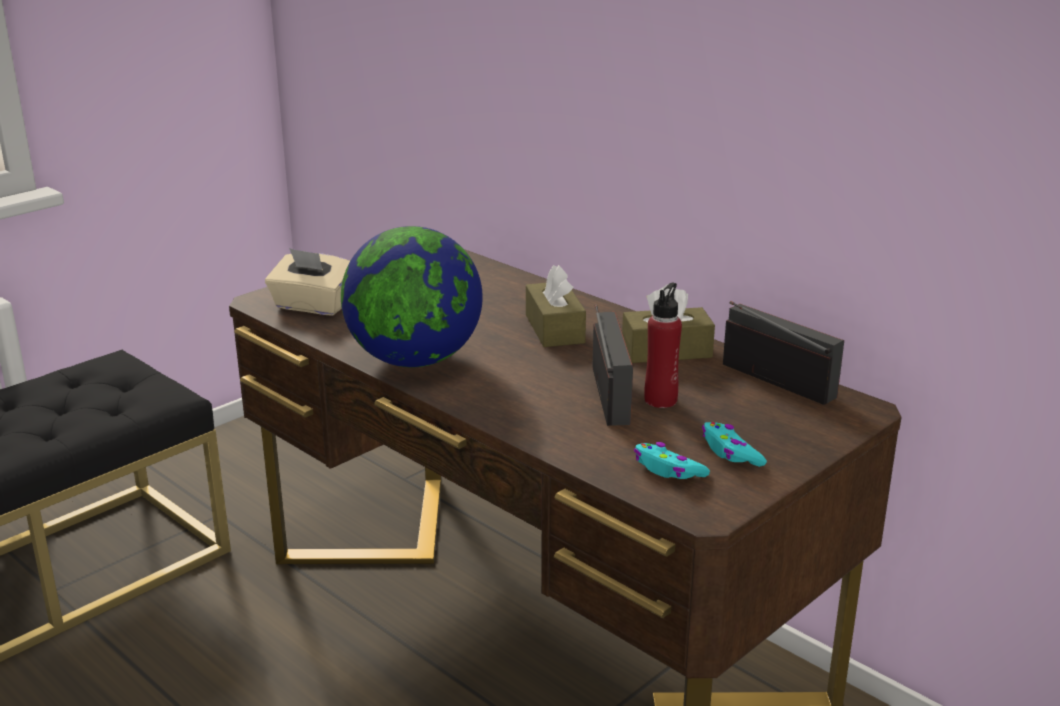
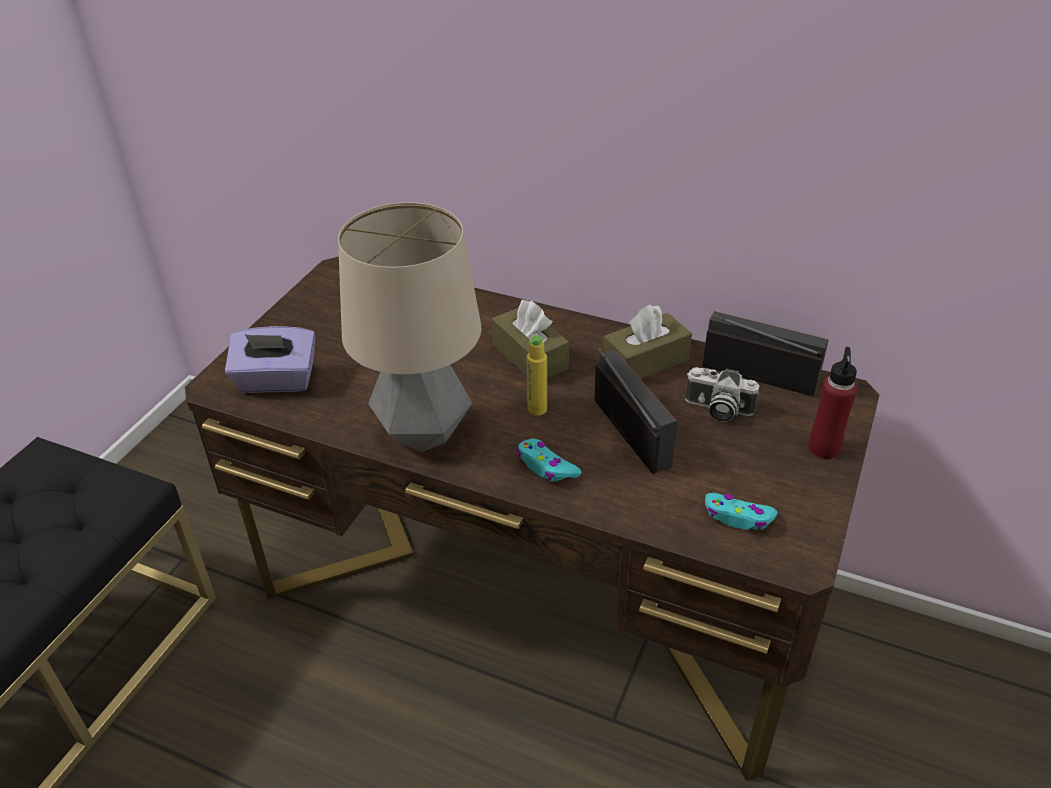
camera: 20 degrees left, 15 degrees up
beige tissue box [265,248,350,316] -> purple tissue box [225,326,316,393]
globe [341,226,483,367] -> table lamp [338,202,481,452]
red bottle [644,282,682,408] -> red bottle moved to [808,347,857,460]
turquoise game controller [702,422,767,467] -> turquoise game controller moved to [516,439,581,481]
none -> yellow bottle [527,335,547,415]
none -> camera [685,367,760,421]

